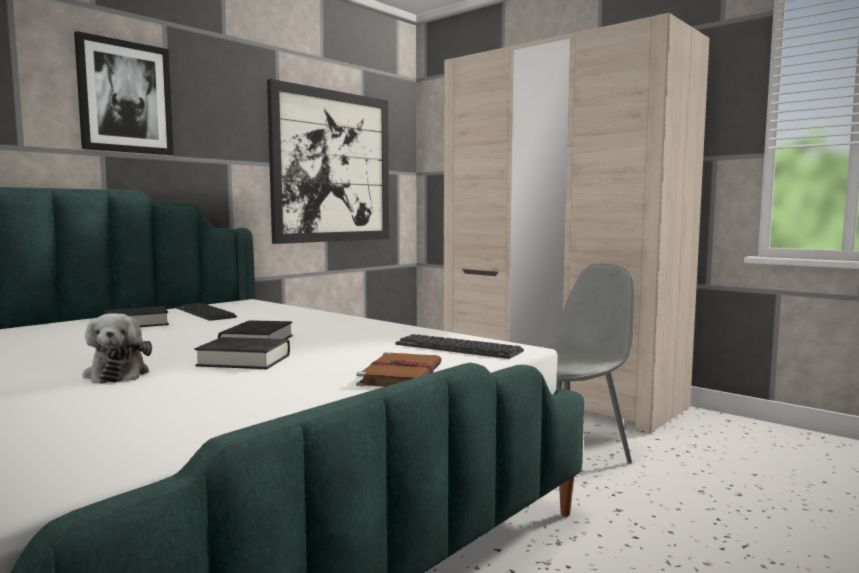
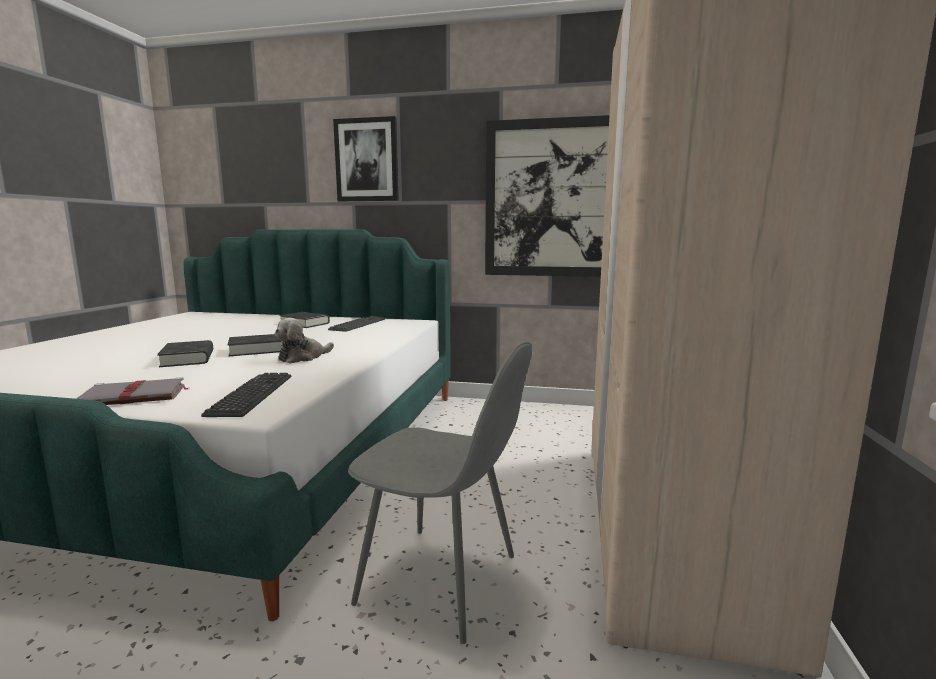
camera: 60 degrees right, 5 degrees up
plush toy [83,313,152,384] -> plush toy moved to [274,318,334,364]
brown book [356,352,442,387] -> grey book [76,377,188,405]

